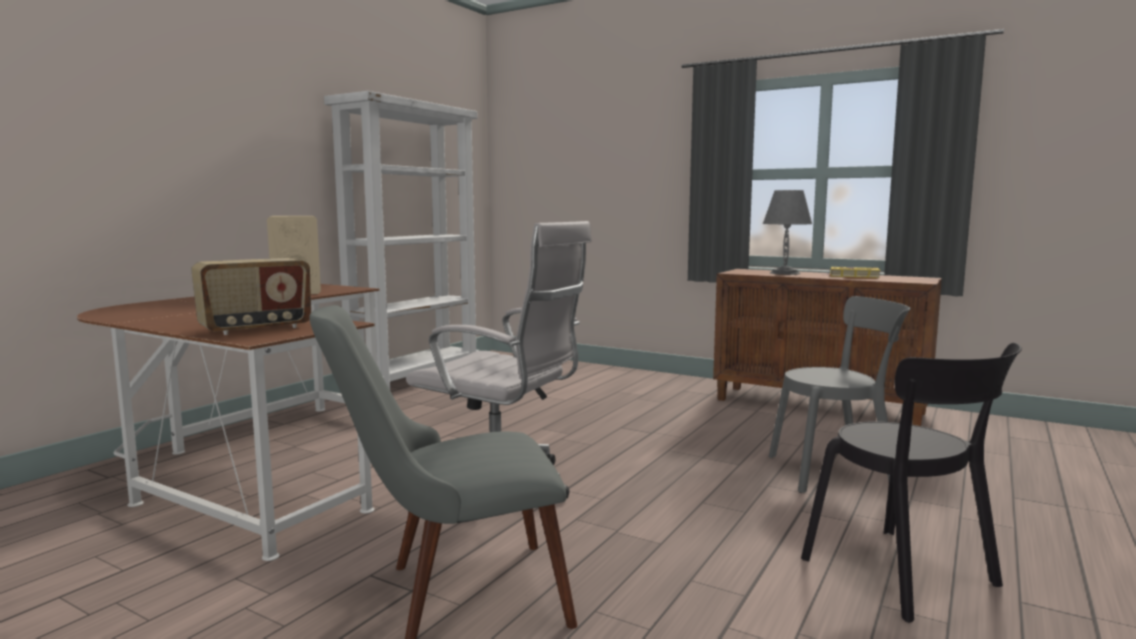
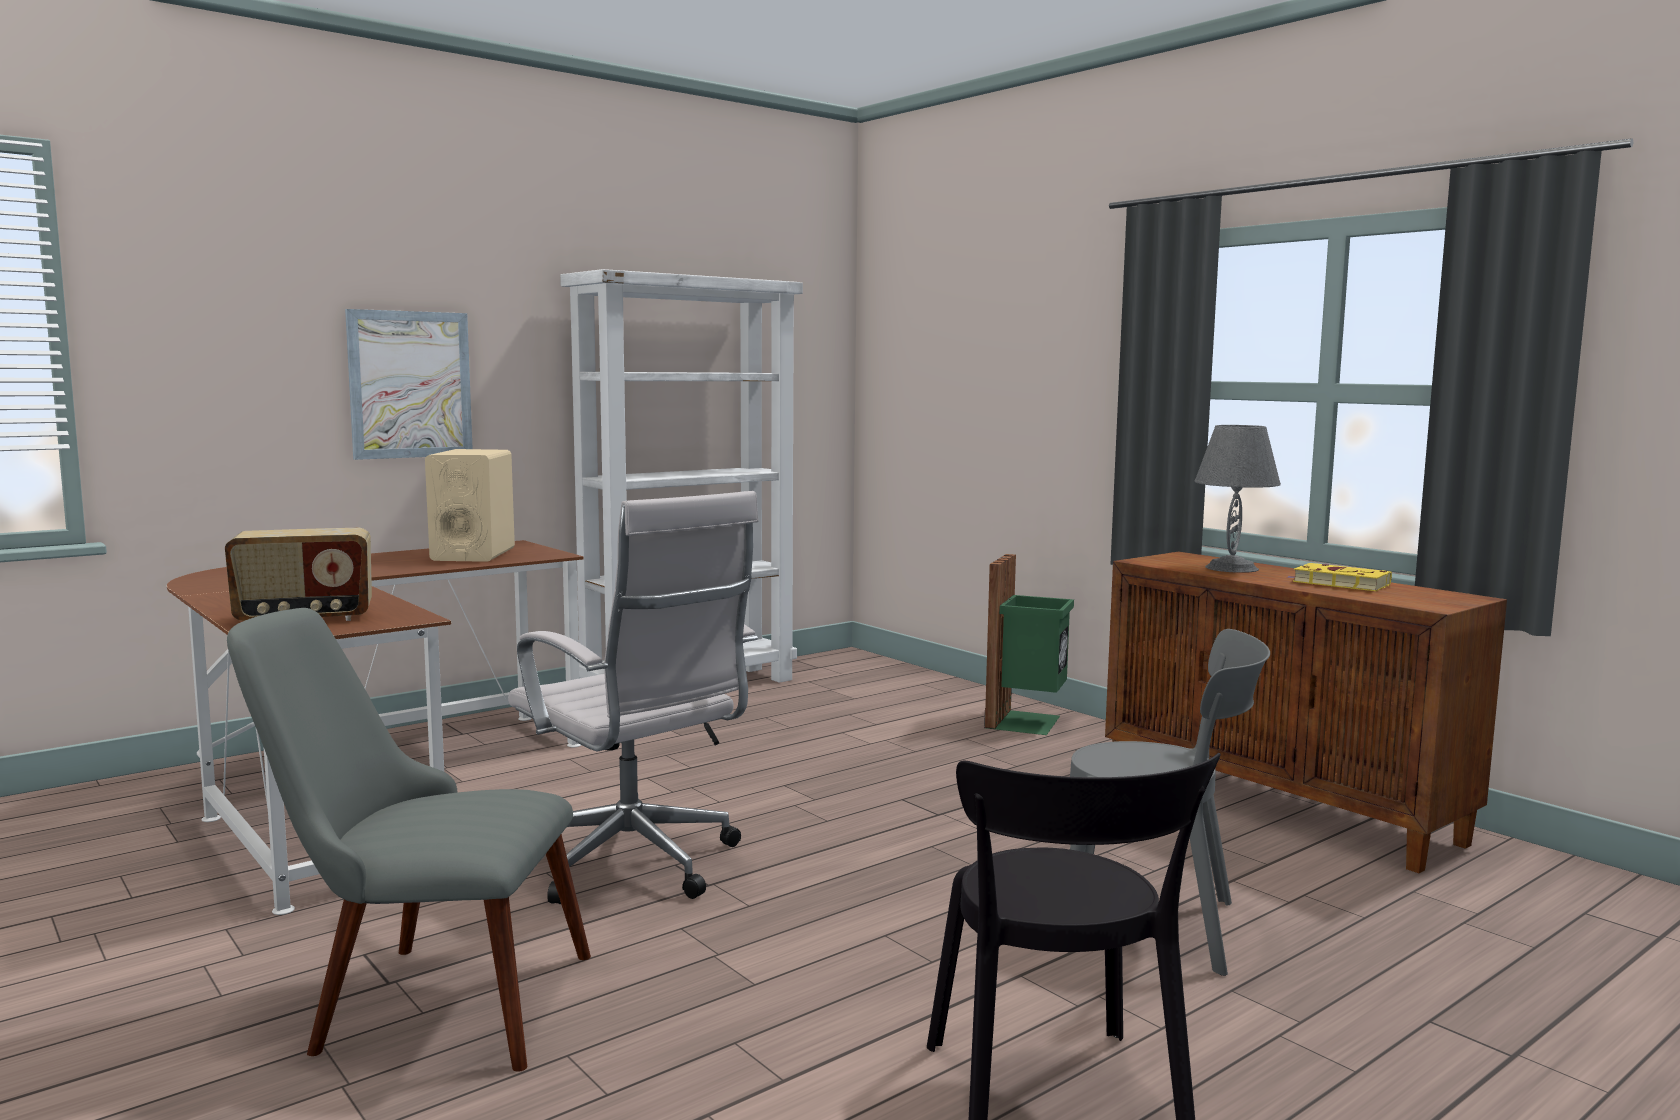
camera: 20 degrees right, 0 degrees up
none -> picture [345,309,473,460]
none -> green trash can [984,554,1074,735]

